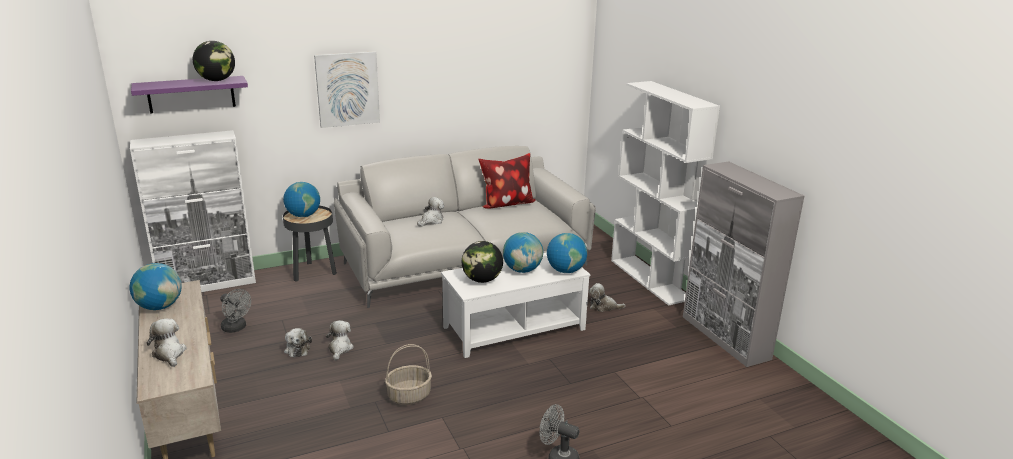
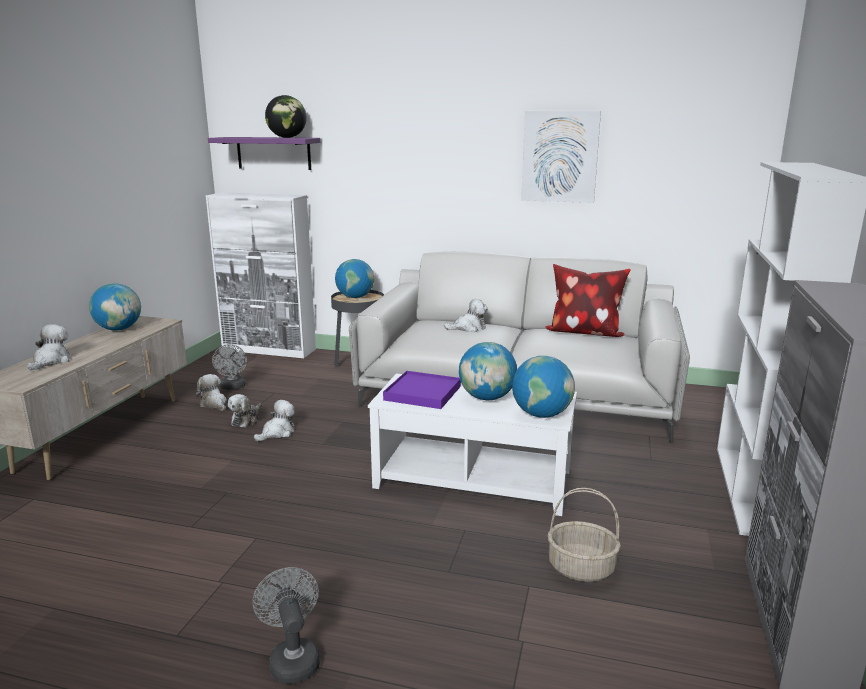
camera: 40 degrees right, 5 degrees down
picture [314,51,380,128] -> picture moved to [521,111,601,203]
basket [385,344,432,405] -> basket moved to [548,488,621,582]
globe [462,241,503,283] -> purple tray [383,371,461,409]
plush toy [589,283,626,312] -> plush toy moved to [196,374,227,411]

